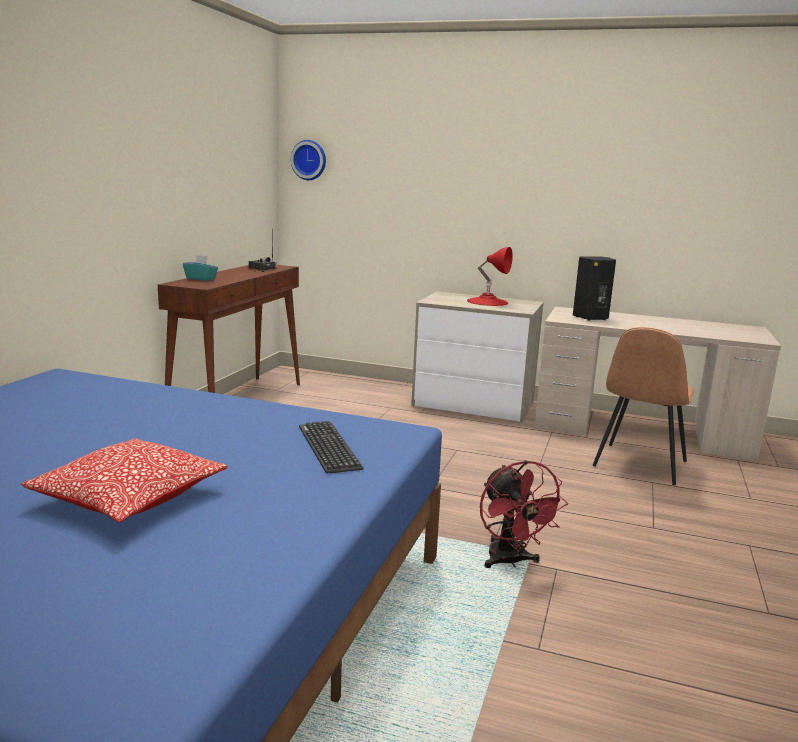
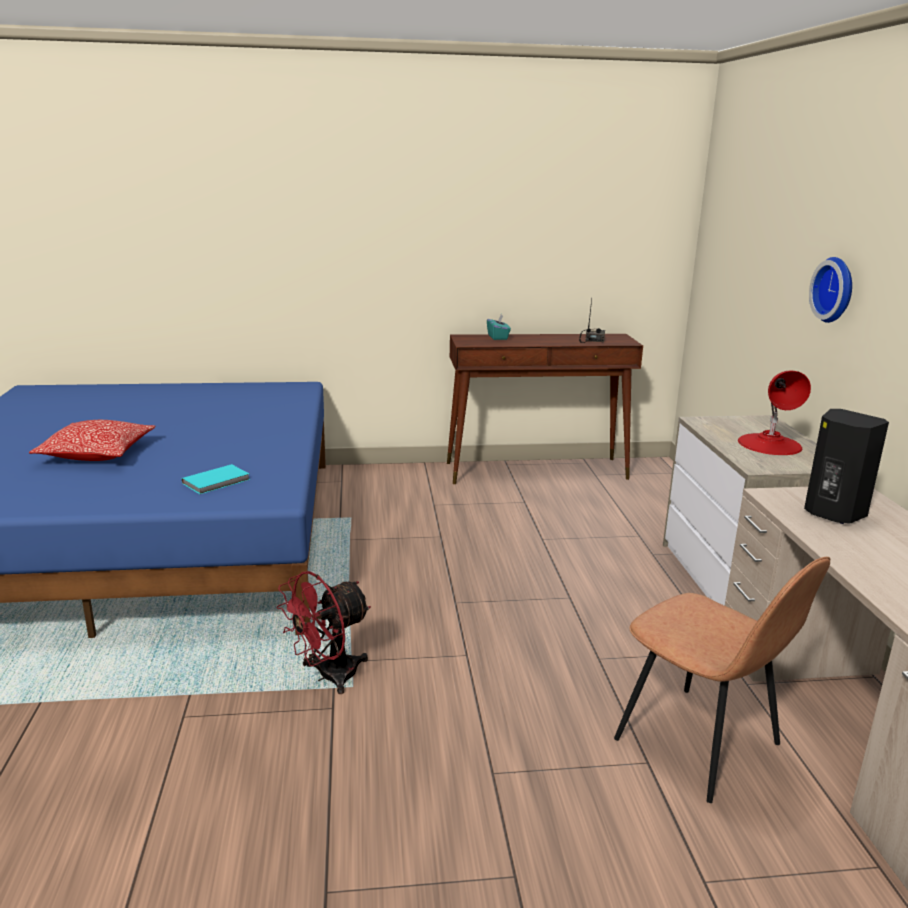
camera: 65 degrees right, 5 degrees up
wall clock [291,140,326,180] -> wall clock moved to [809,257,852,323]
keyboard [299,421,364,473] -> turquoise book [182,464,250,494]
brown chair [593,327,694,485] -> brown chair turned 135 degrees counterclockwise [614,557,830,803]

